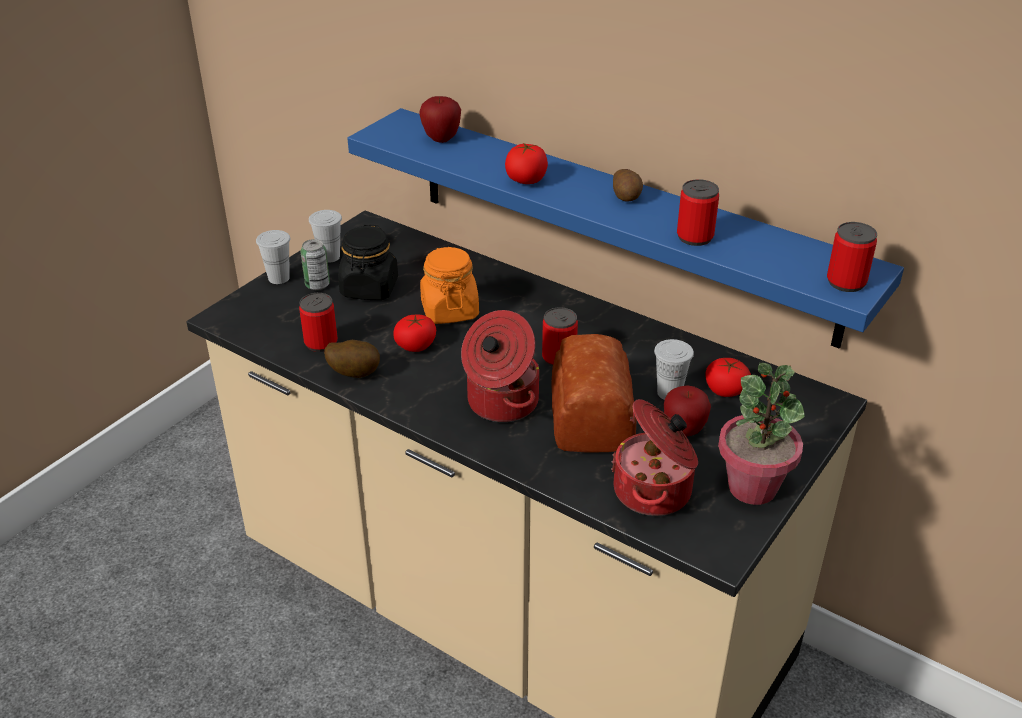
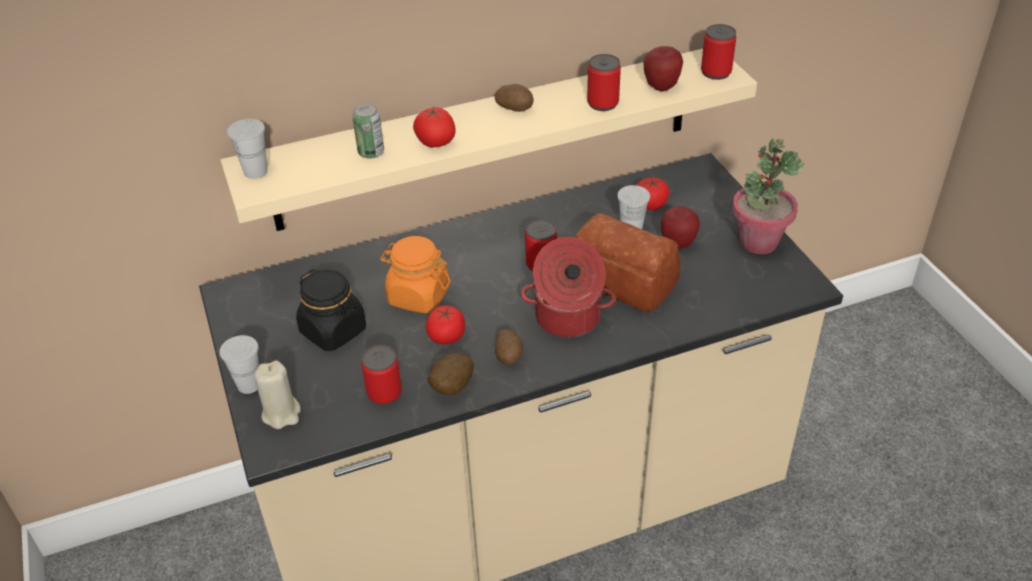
camera: 55 degrees left, 5 degrees up
can [300,239,330,290] -> can moved to [352,104,384,159]
white cup [309,210,342,263] -> white cup moved to [227,119,267,179]
blue shelf [347,108,904,348] -> beige shelf [220,49,757,231]
apple [419,96,461,143] -> apple moved to [643,46,683,91]
cooking pot [611,399,698,516] -> none
none -> beige candle [254,361,301,429]
none -> potato [495,329,523,365]

